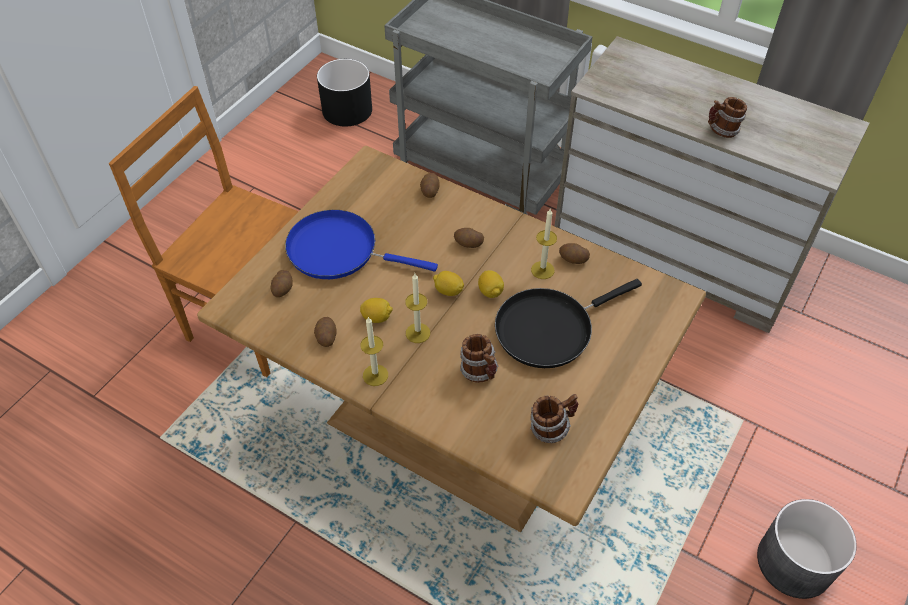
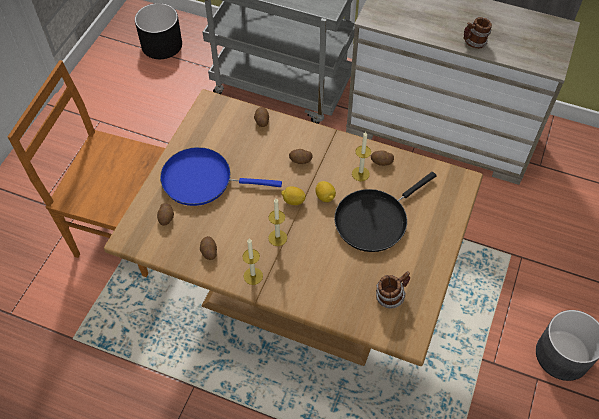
camera: 10 degrees left, 5 degrees up
lemon [360,298,393,323] -> none
mug [460,334,498,383] -> none

